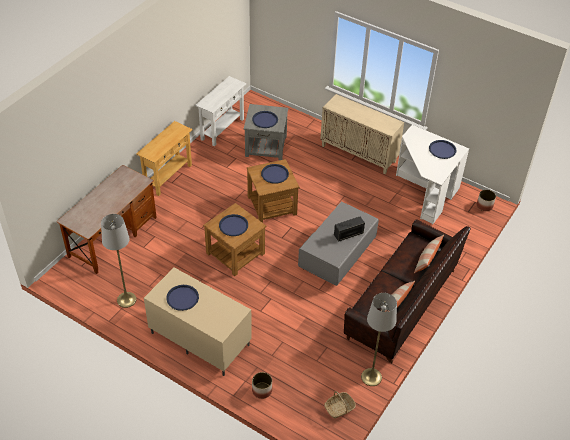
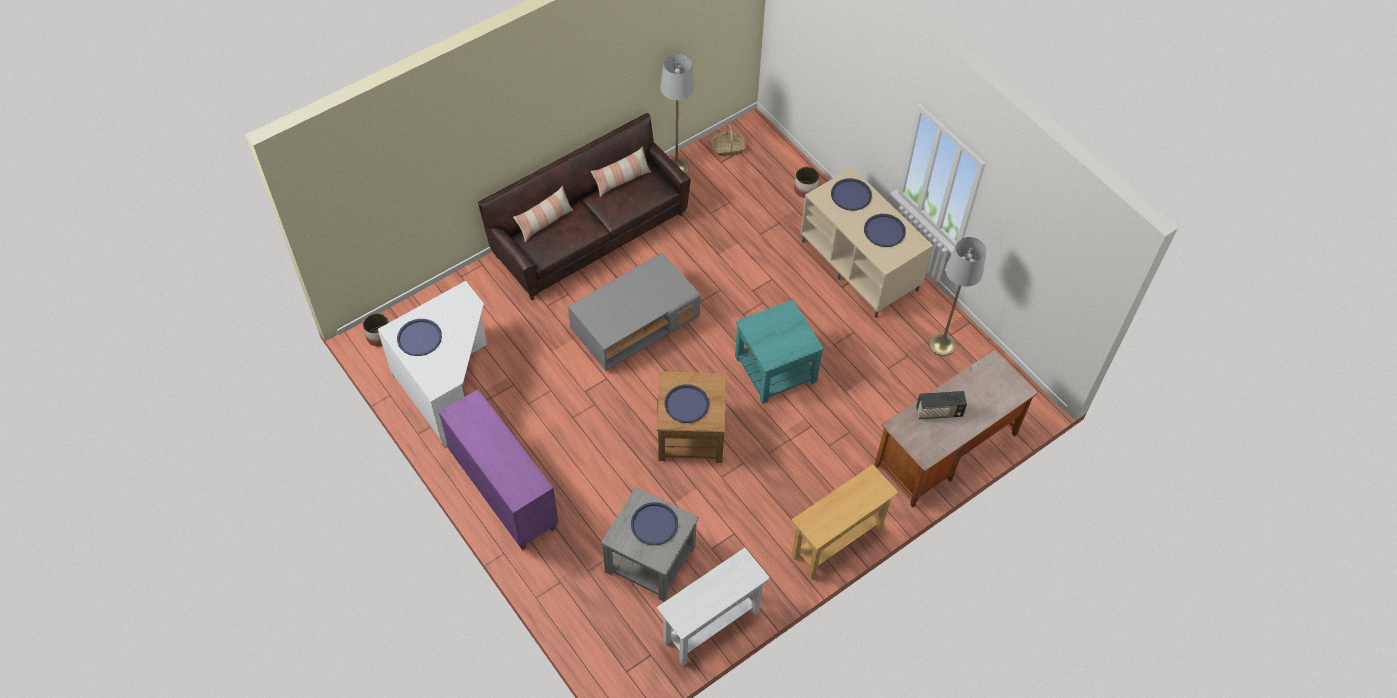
camera: 160 degrees left, 10 degrees up
brown side table [203,203,267,276] -> turquoise side table [735,300,824,404]
blue tray [219,214,248,236] -> blue tray moved to [831,178,872,211]
beige cabinet [320,94,404,174] -> purple cabinet [439,389,559,551]
radio [334,217,365,242] -> radio moved to [916,391,967,419]

